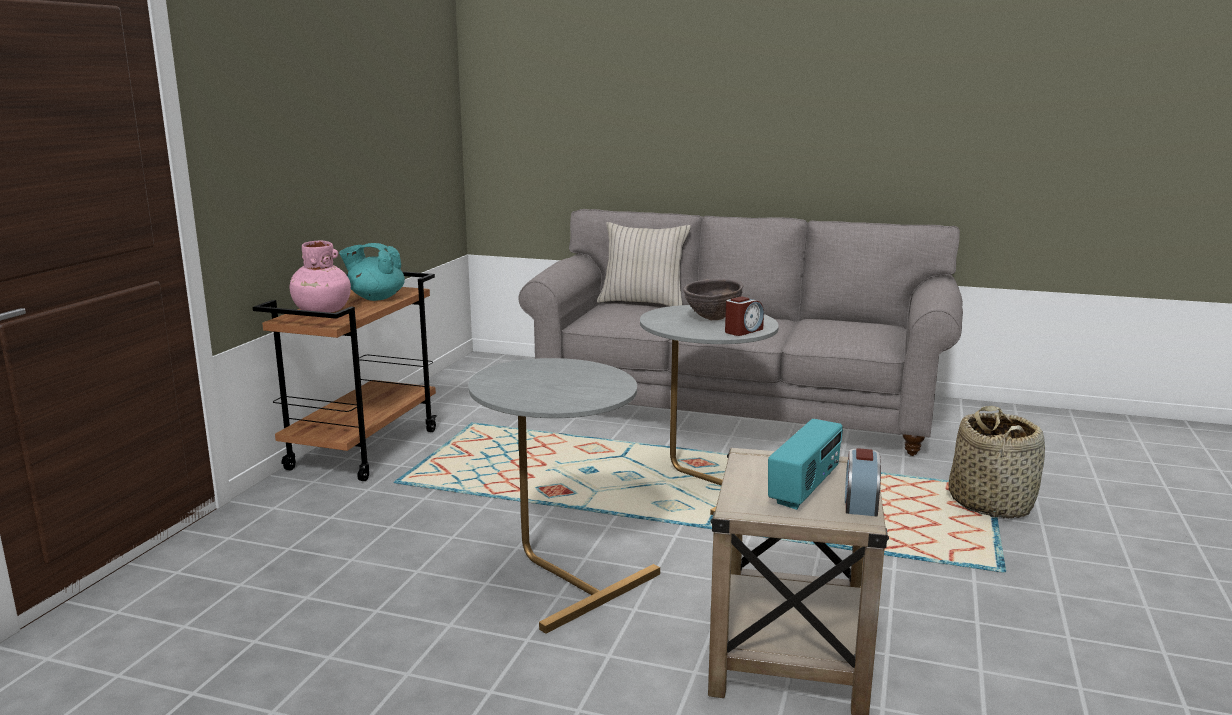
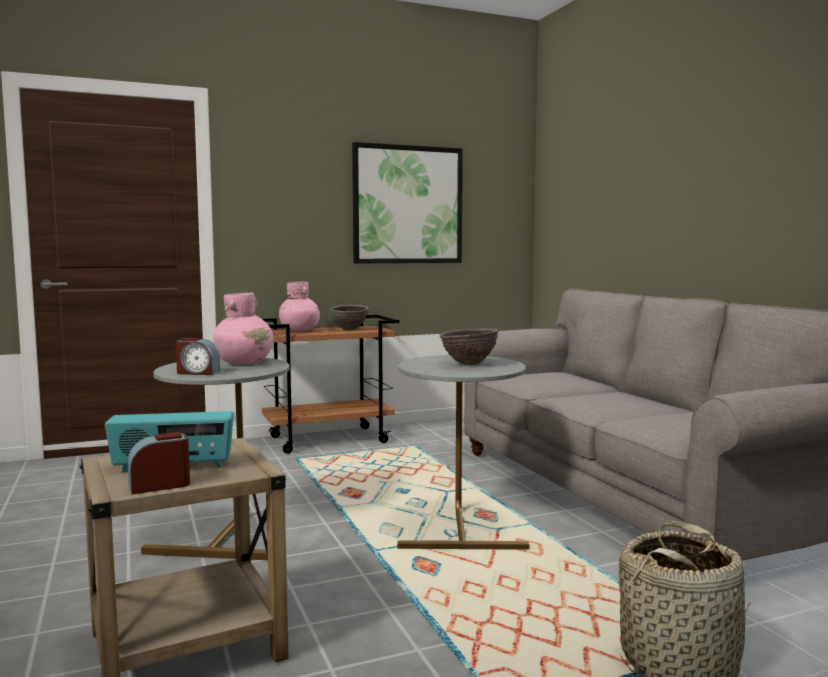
camera: 50 degrees right, 10 degrees down
turquoise teapot [339,243,405,301] -> brown bowl [330,305,369,330]
beige pillow [597,222,691,306] -> none
alarm clock [725,296,764,336] -> alarm clock moved to [176,338,220,375]
none -> pink vase [213,293,274,364]
none -> picture [352,142,463,263]

